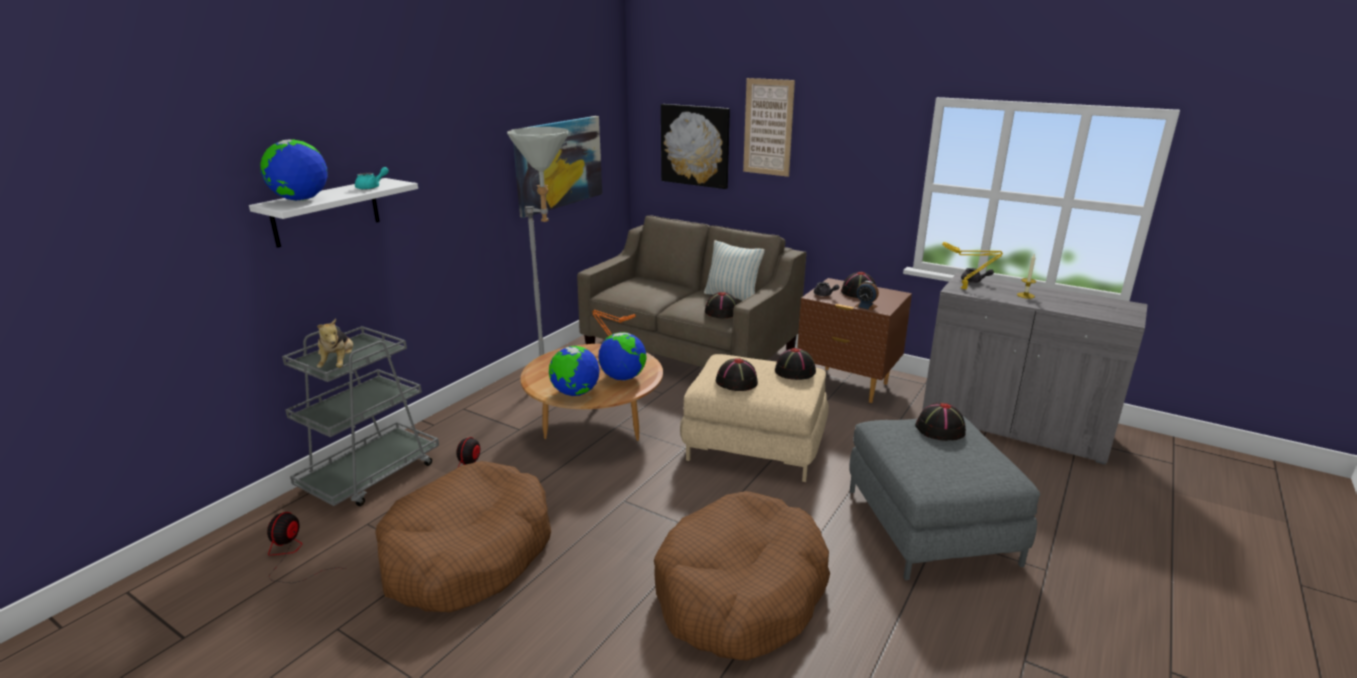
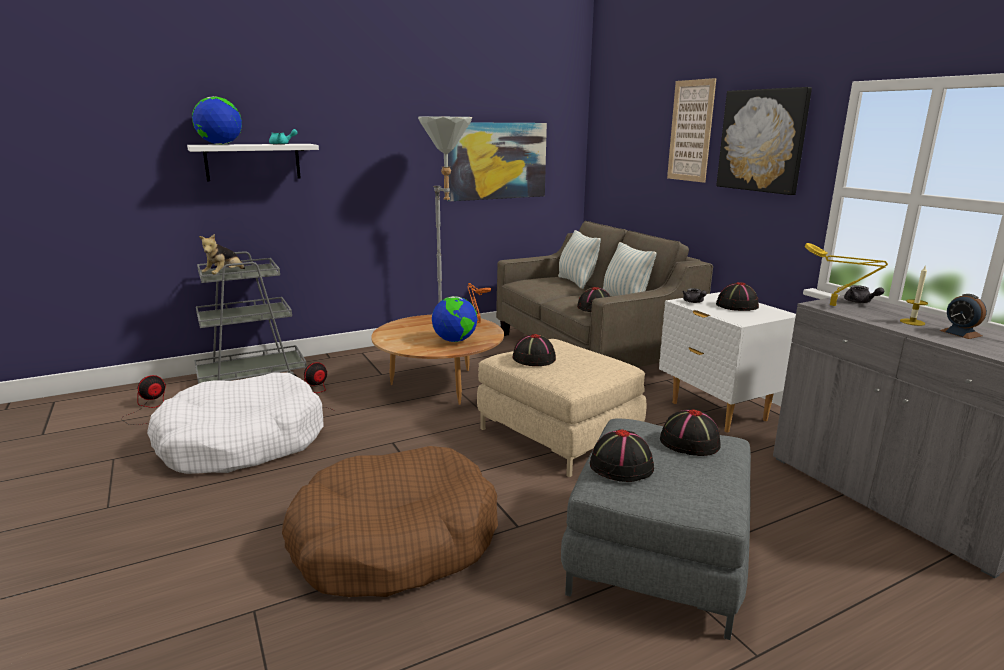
camera: 30 degrees right, 5 degrees down
brown dog bed [375,461,551,612] -> white dog bed [147,372,323,474]
globe [549,346,600,396] -> none
picture [661,104,730,189] -> picture moved to [716,87,812,195]
black hat [775,348,816,380] -> black hat moved to [590,430,654,482]
brown nightstand [797,278,912,403] -> white nightstand [659,292,796,433]
alarm clock [854,281,879,311] -> alarm clock moved to [940,294,987,339]
none -> pillow [558,230,601,289]

